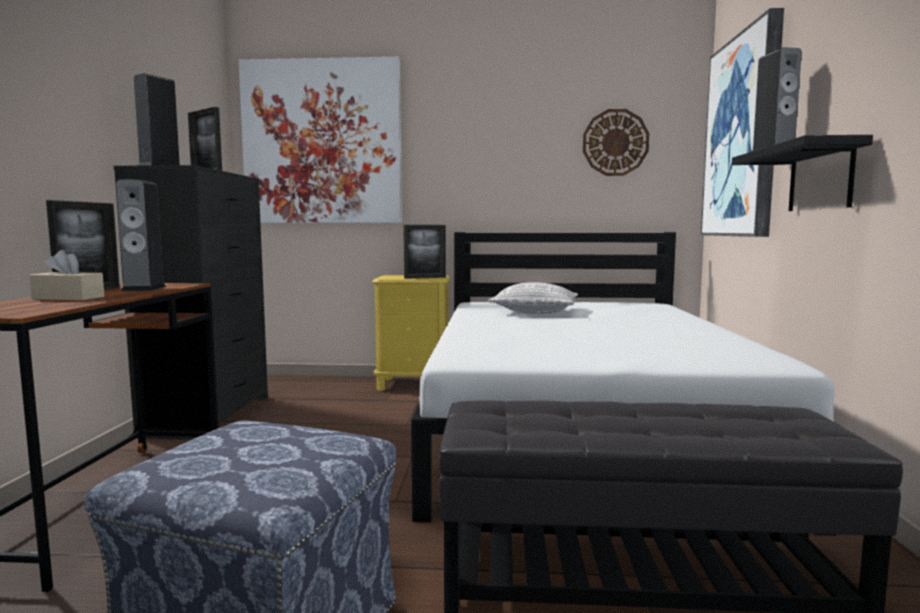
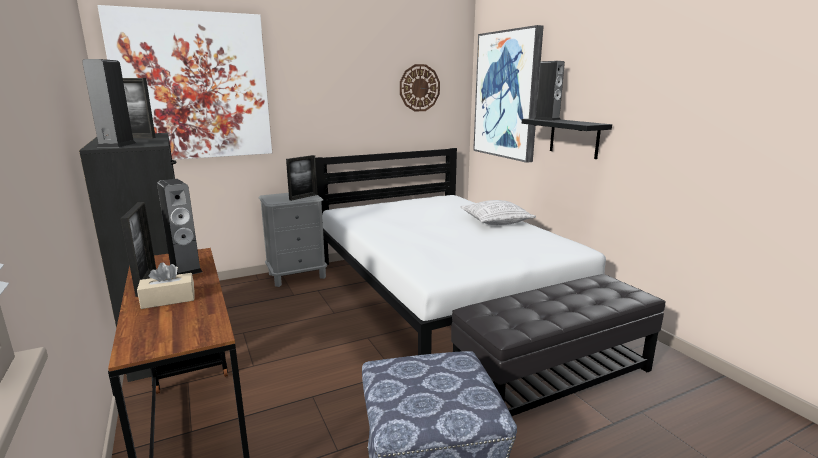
camera: 30 degrees left, 10 degrees up
yellow nightstand [372,275,451,391] -> grey nightstand [259,193,327,287]
pillow [488,282,578,314] -> pillow moved to [460,200,536,225]

